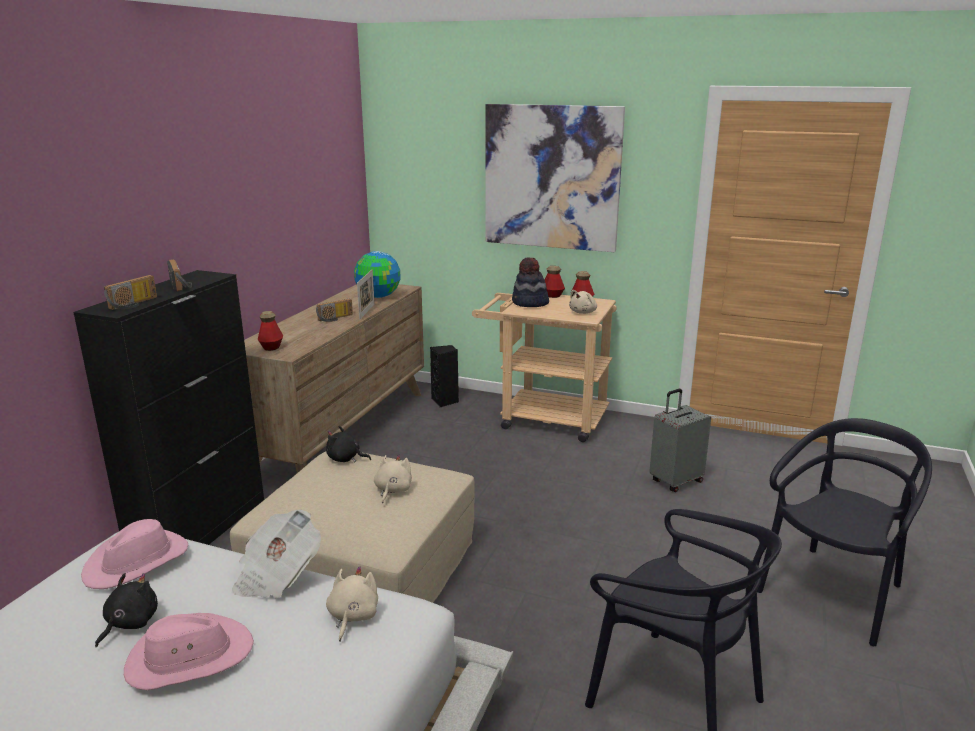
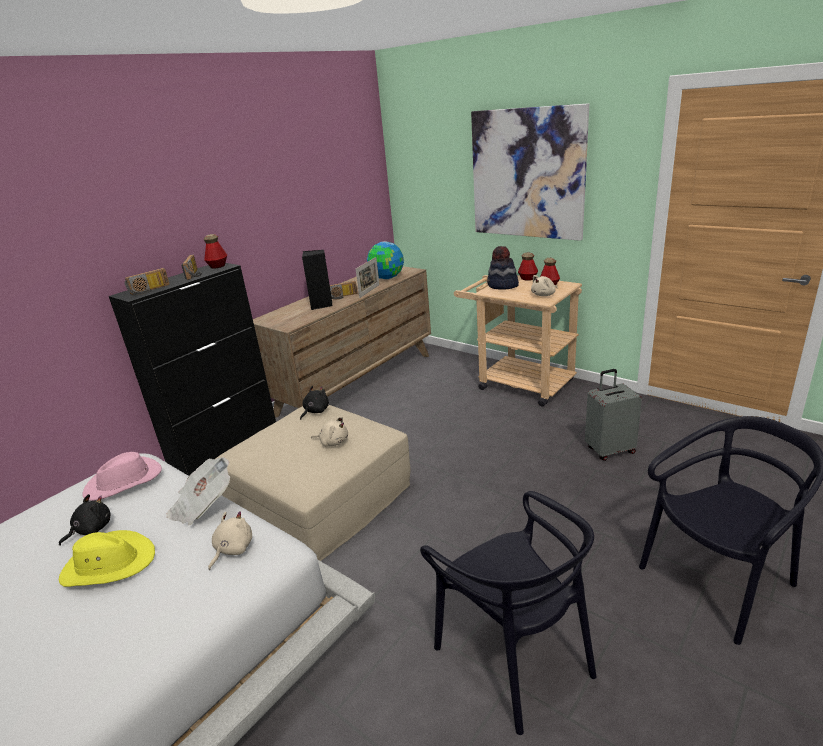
camera: 20 degrees right, 5 degrees up
pink hat [124,613,254,690] -> yellow hat [59,530,155,587]
bottle [258,311,283,351] -> bottle moved to [204,234,227,269]
black plush toy [326,426,371,462] -> black plush toy turned 90 degrees clockwise [300,386,329,420]
beige plush toy [374,455,412,503] -> beige plush toy turned 75 degrees clockwise [311,416,348,446]
black speaker [430,345,459,407] -> black speaker moved to [302,250,332,310]

